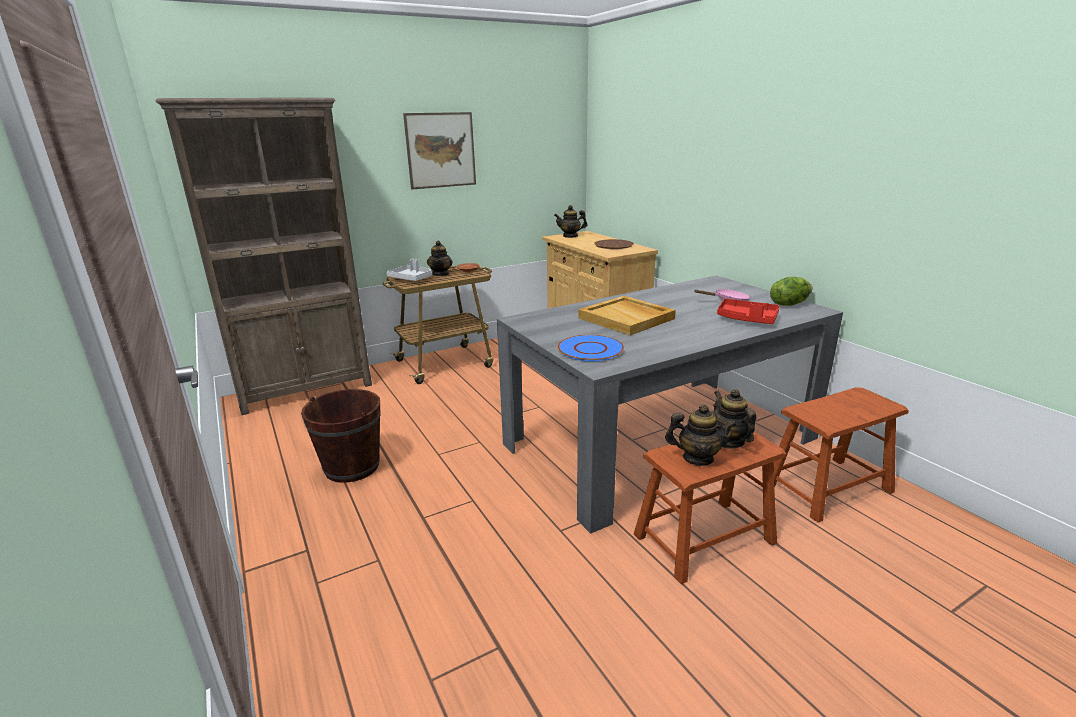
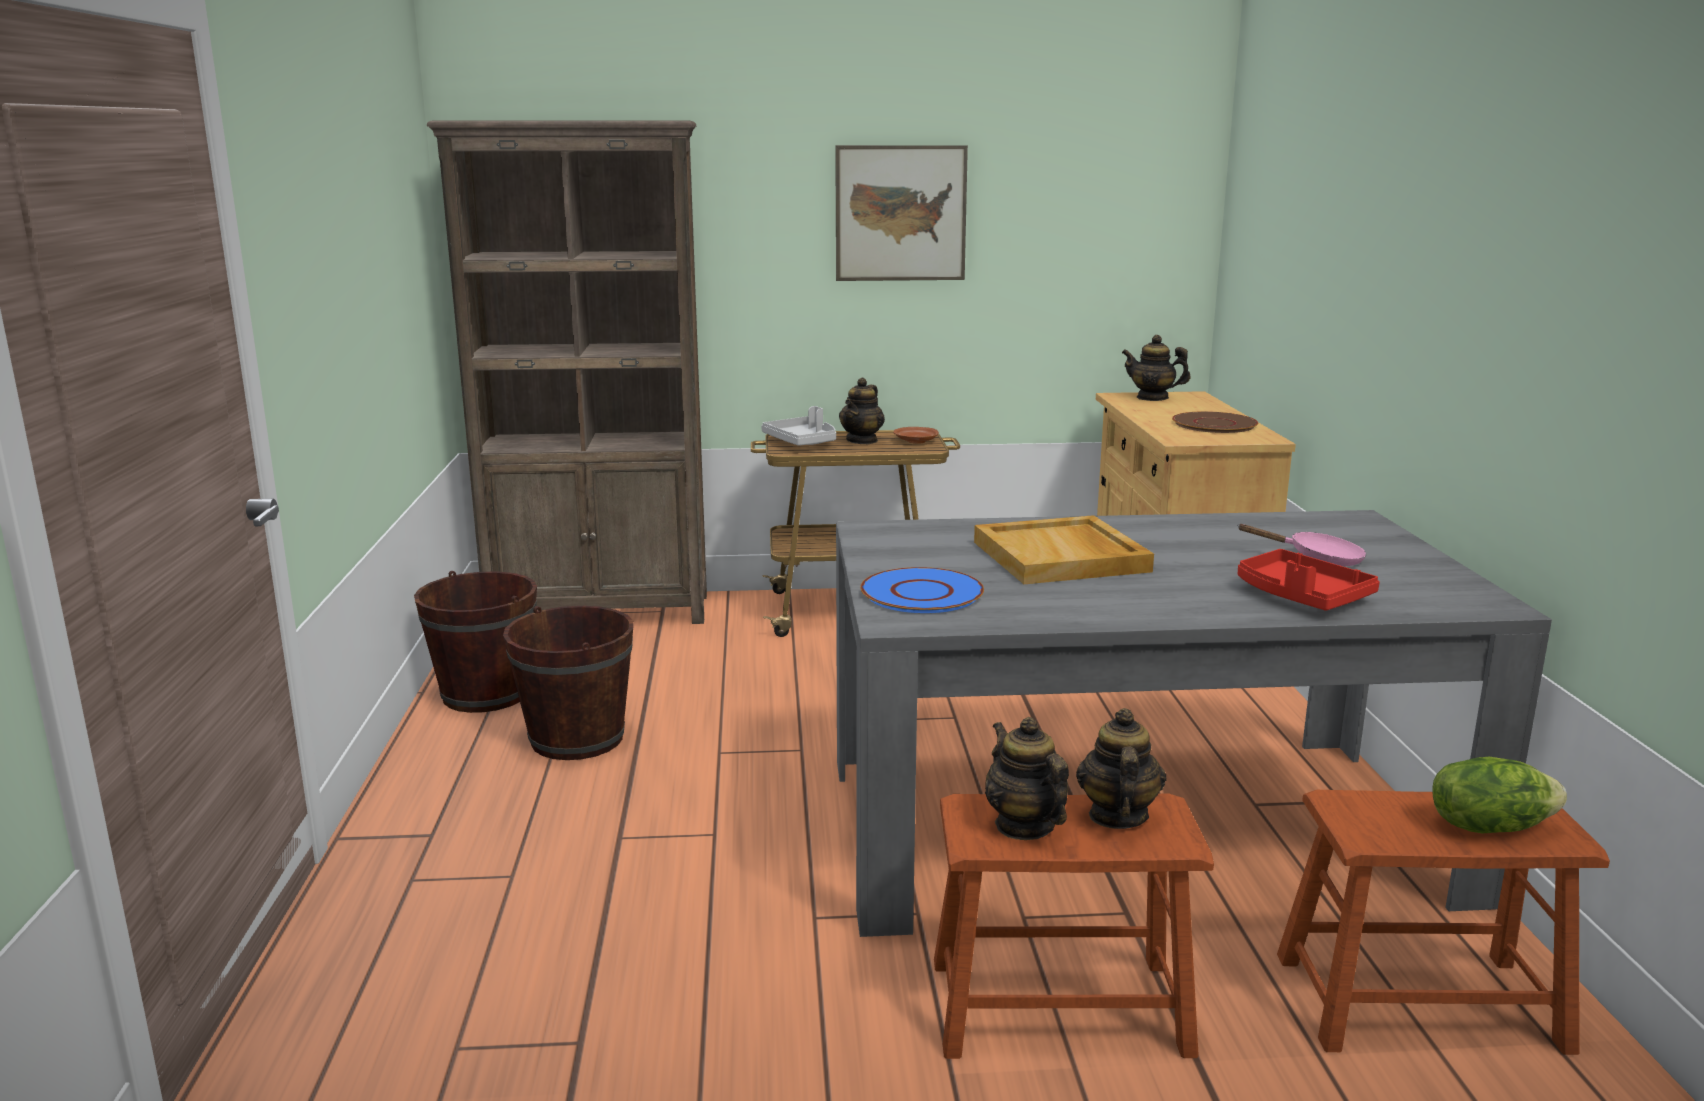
camera: 25 degrees right, 5 degrees down
teapot [665,404,737,466] -> teapot turned 150 degrees counterclockwise [985,717,1069,840]
lettuce [770,277,812,306] -> lettuce moved to [1432,757,1567,834]
none -> brown bucket [414,571,537,713]

